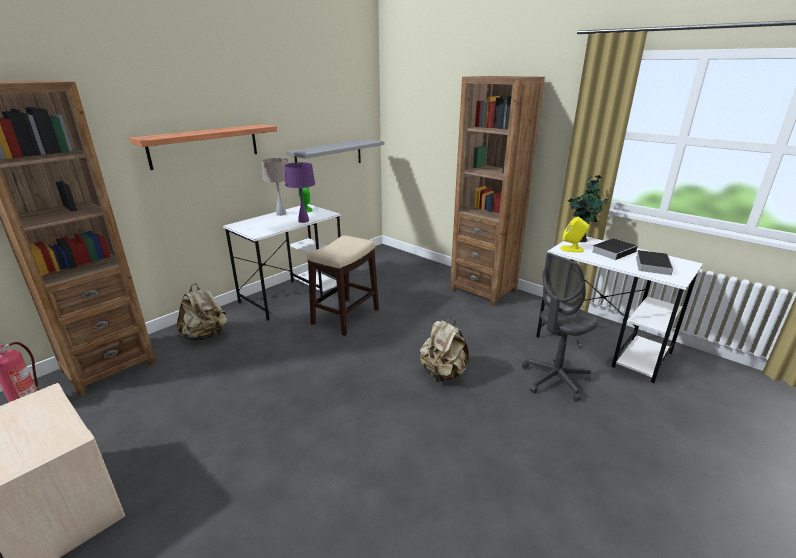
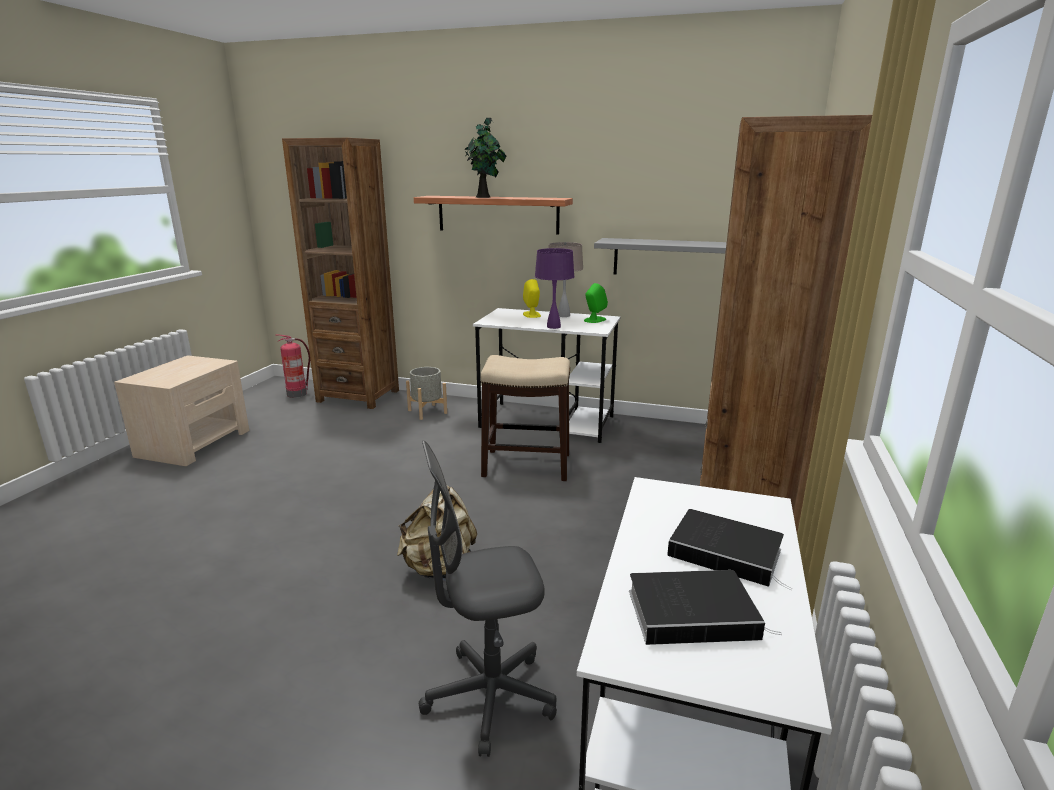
camera: 65 degrees right, 5 degrees down
beige backpack [177,283,227,341] -> grey planter [406,367,447,420]
grey office chair [522,253,598,402] -> grey office chair turned 45 degrees counterclockwise [419,441,557,757]
yellow speaker [560,217,589,253] -> yellow speaker moved to [523,279,541,318]
potted plant [568,175,608,242] -> potted plant moved to [465,117,506,198]

